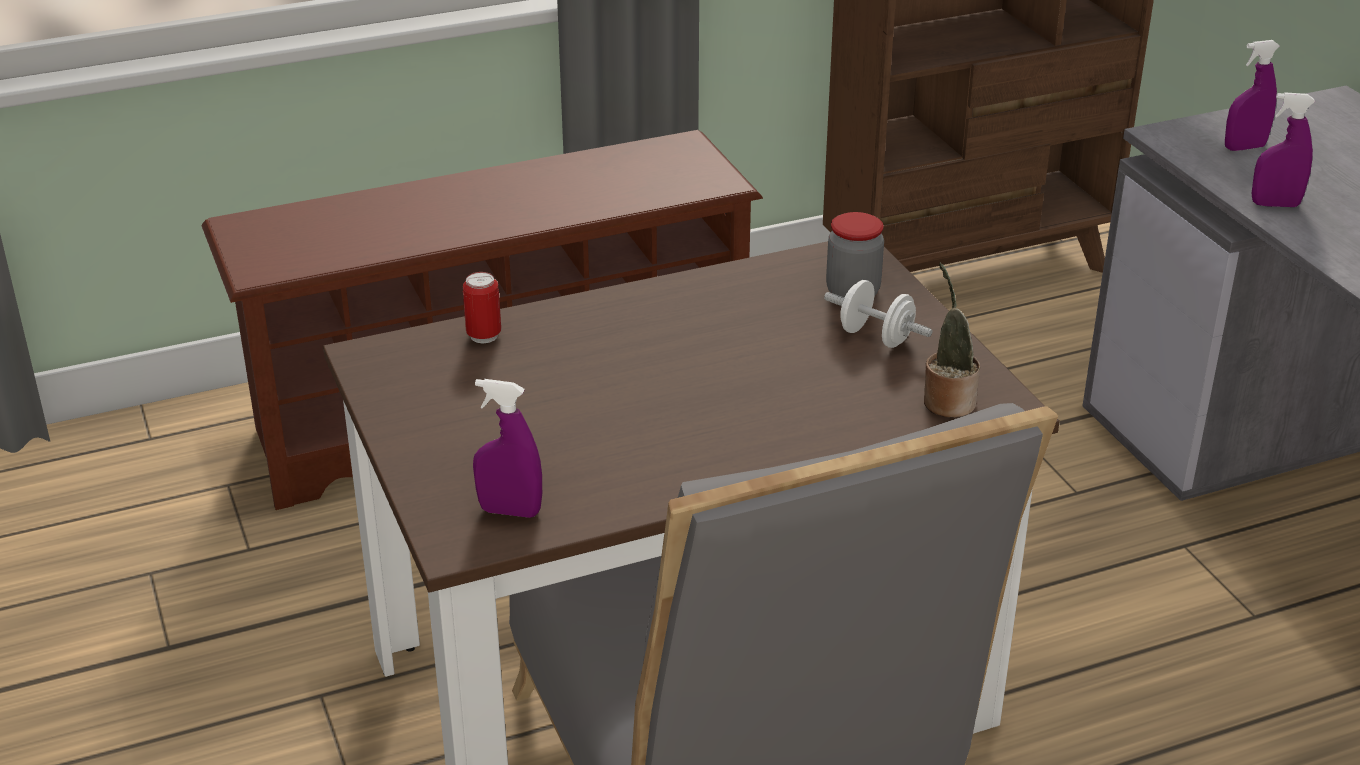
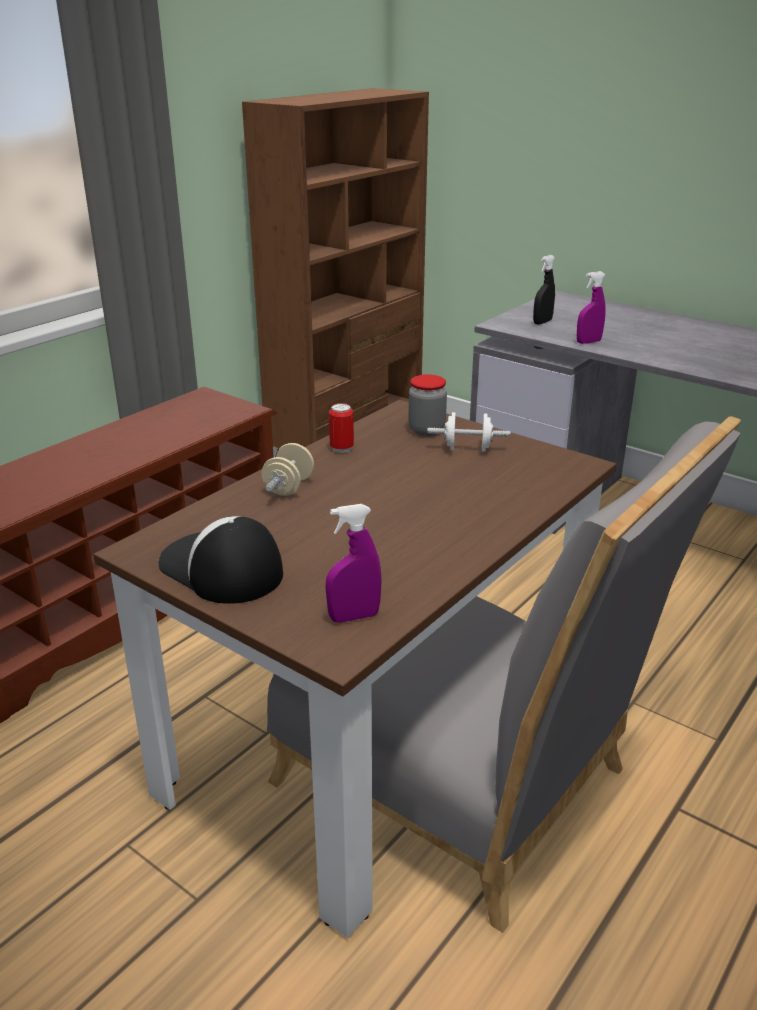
camera: 30 degrees left, 5 degrees down
can [463,272,501,344] -> can moved to [329,403,354,453]
potted plant [924,263,980,417] -> none
purple spray bottle [1225,40,1280,151] -> black spray bottle [533,255,555,325]
none -> cap [158,516,283,604]
none -> beige dumbbell [261,443,314,496]

